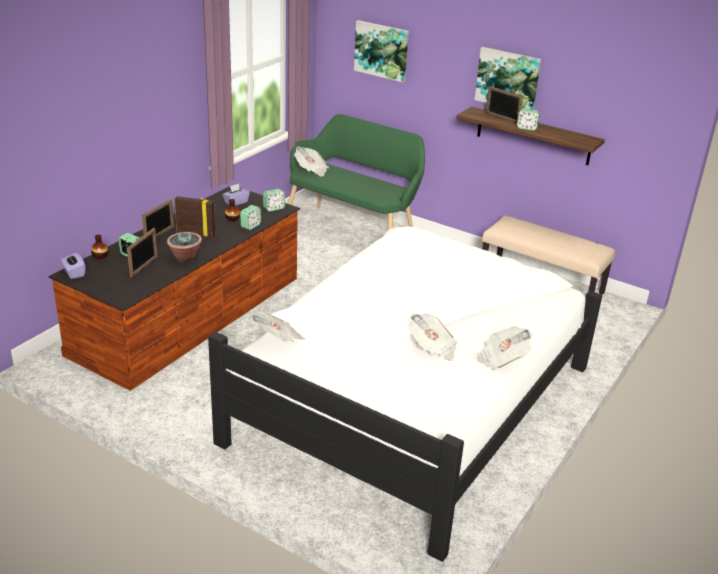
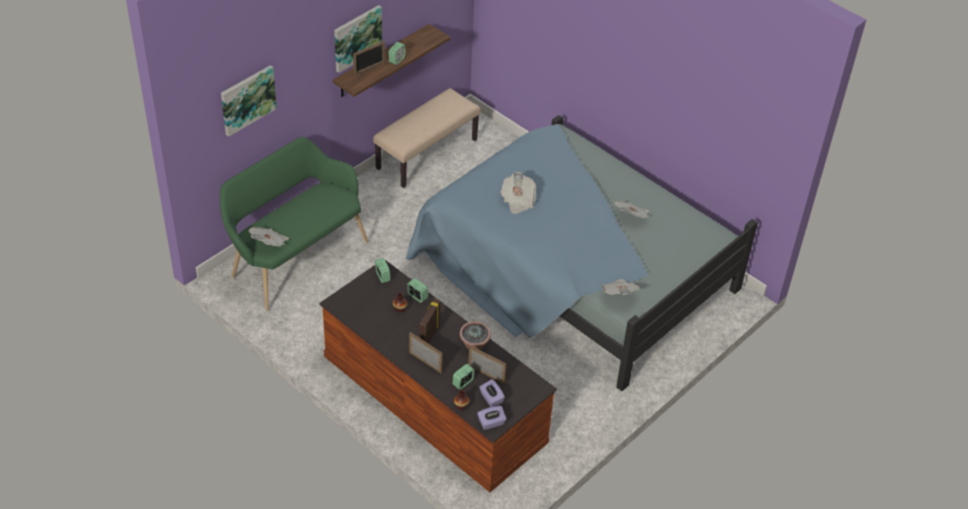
camera: 80 degrees left, 15 degrees up
white bed [208,226,602,562] -> blue bed [406,115,758,391]
purple tissue box [222,184,250,206] -> purple tissue box moved to [479,379,505,407]
newspaper [474,326,533,370] -> newspaper moved to [501,172,536,214]

